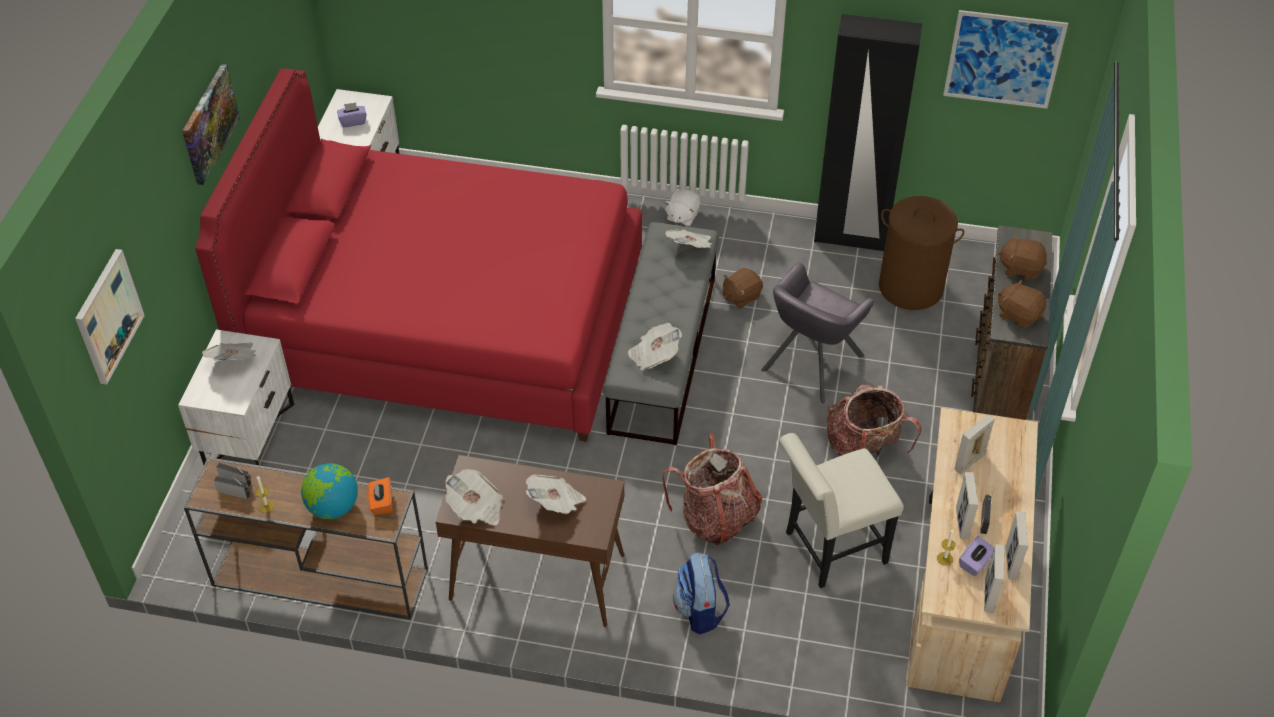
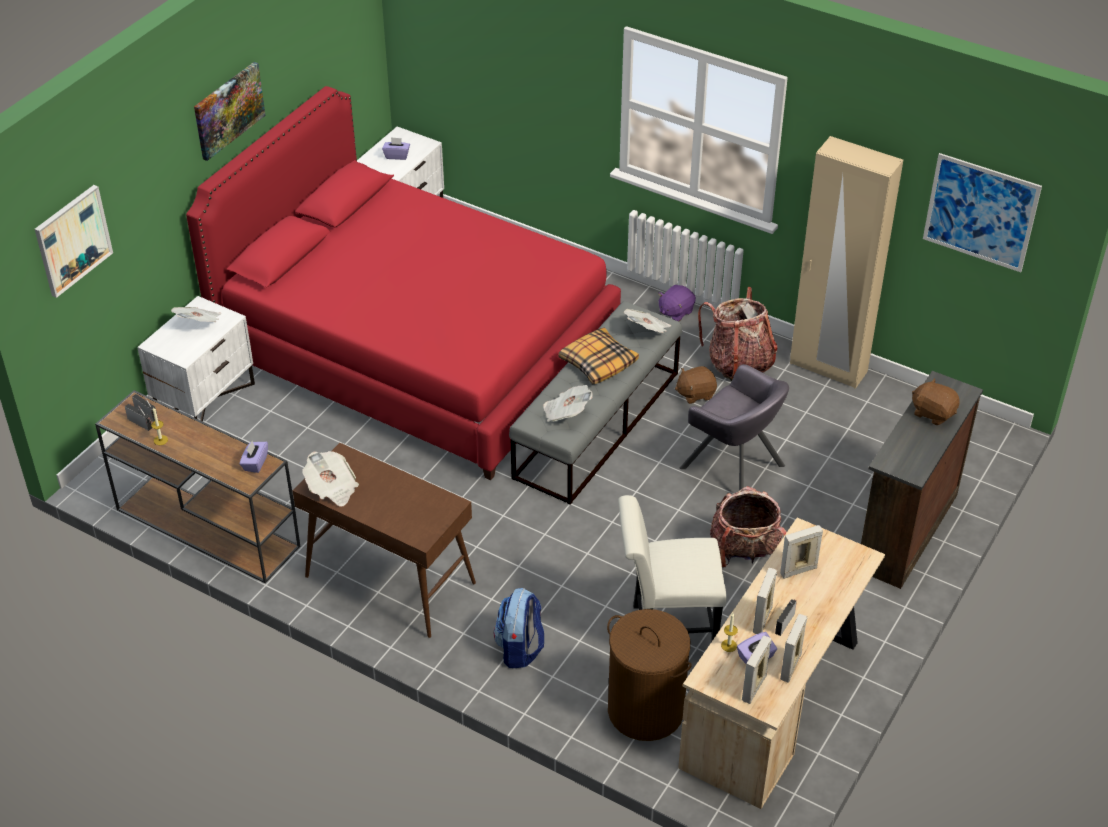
camera: 20 degrees right, 5 degrees down
globe [301,463,358,519] -> none
orange tissue box [368,477,392,515] -> purple tissue box [240,441,268,473]
newspaper [526,474,586,514] -> none
backpack [662,433,762,546] -> backpack moved to [698,287,778,381]
white plush toy [664,189,700,227] -> purple plush toy [658,285,696,322]
grey armchair [761,263,874,404] -> grey armchair turned 105 degrees counterclockwise [680,364,789,491]
black wardrobe [814,14,922,251] -> beige wardrobe [790,136,903,389]
brown laundry basket [879,196,964,310] -> brown laundry basket moved to [607,609,692,741]
brown plush toy [998,279,1046,328] -> none
none -> pillow [558,328,639,385]

